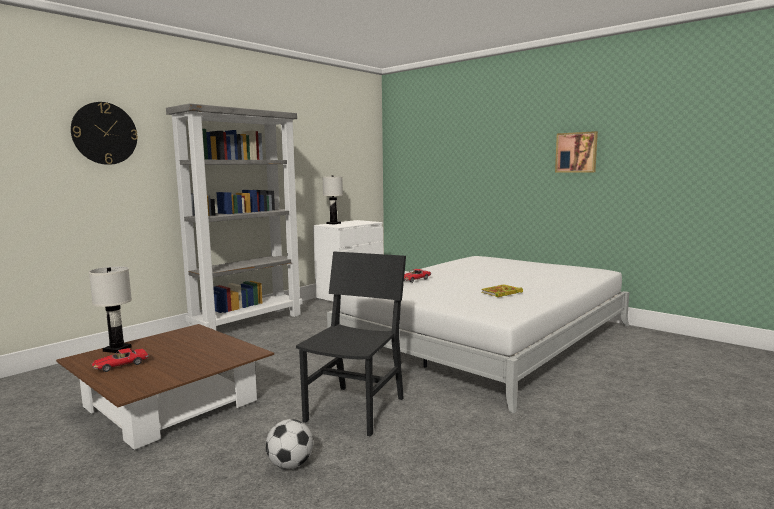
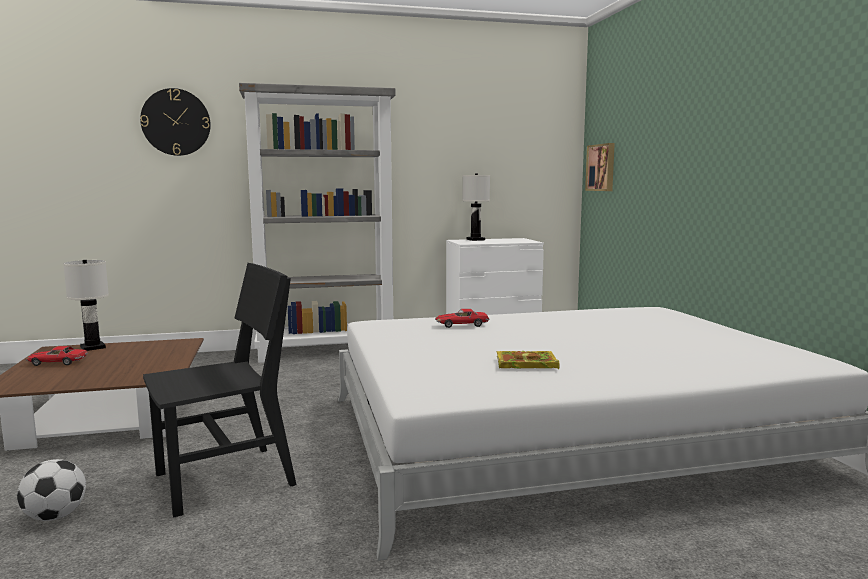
camera: 35 degrees right, 0 degrees up
picture [555,131,598,172] -> picture moved to [585,143,615,191]

